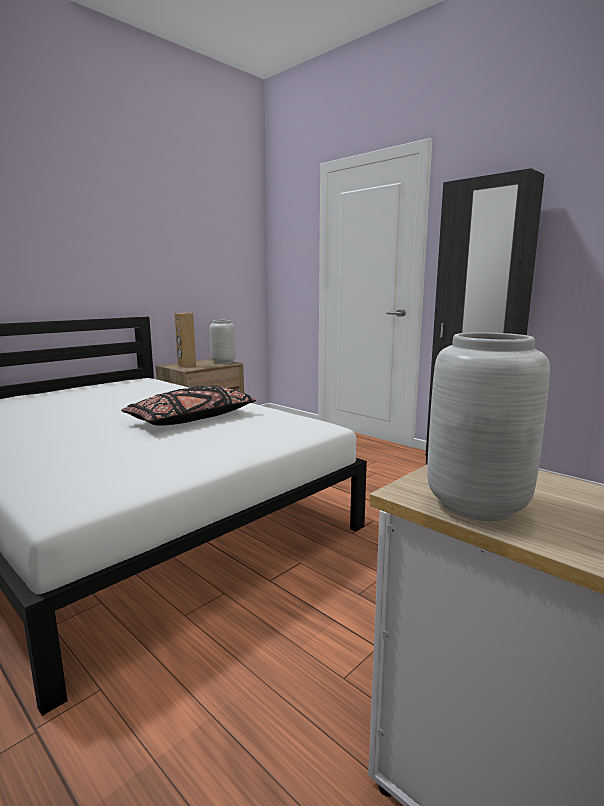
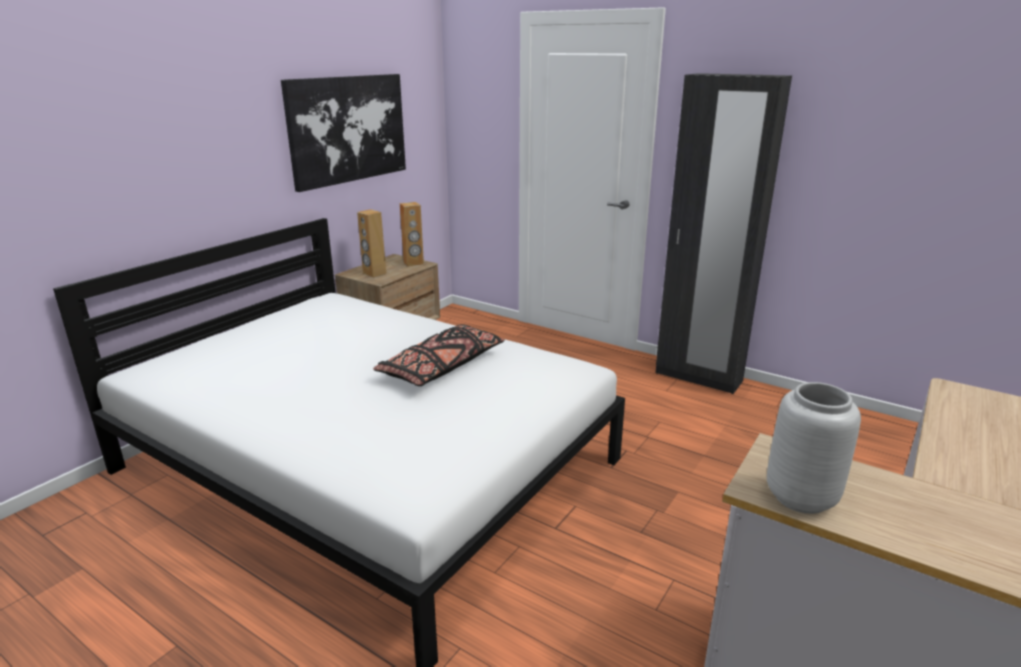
camera: 10 degrees left, 10 degrees up
grey vase [209,320,236,364] -> brown speaker [400,202,424,266]
none -> picture [281,74,406,192]

